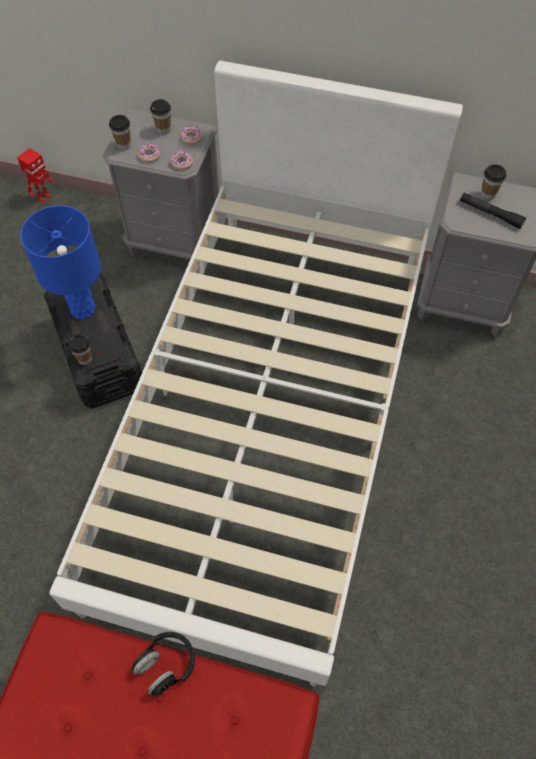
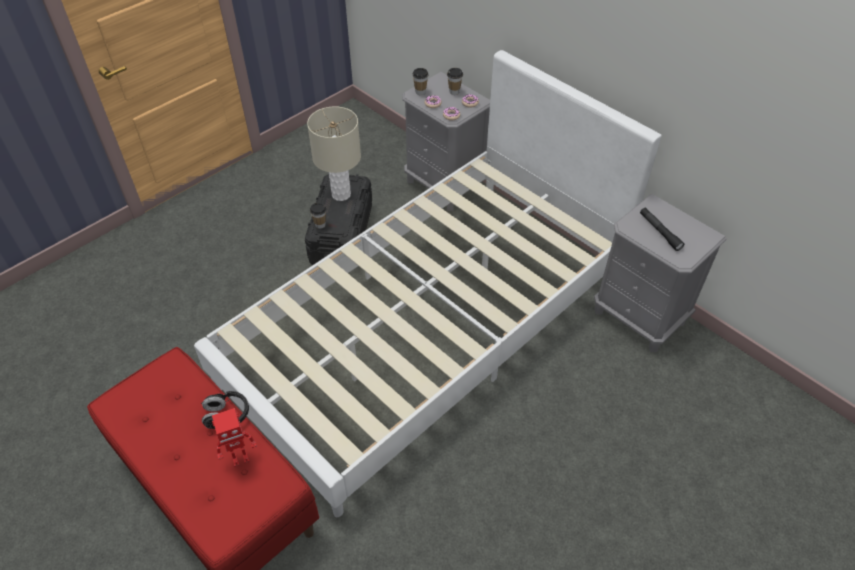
camera: 30 degrees right, 10 degrees down
toy robot [17,148,53,203] -> toy robot moved to [212,408,257,467]
blue table lamp [20,205,101,319] -> beige table lamp [307,106,361,201]
cup [481,164,506,200] -> none

